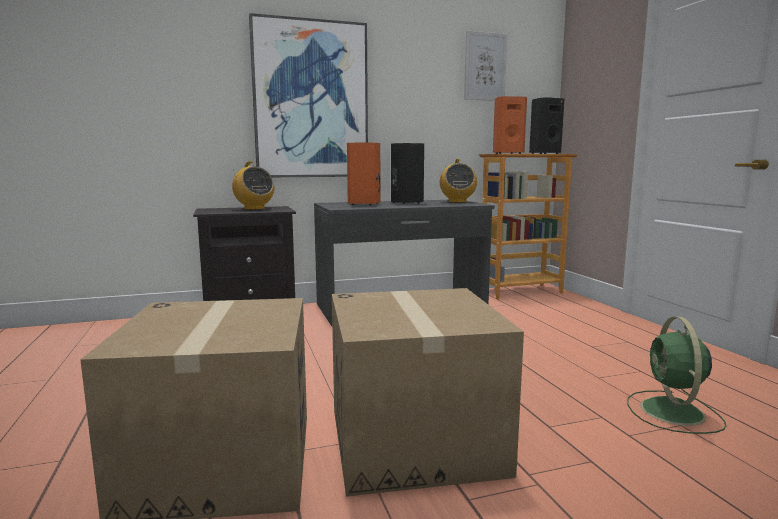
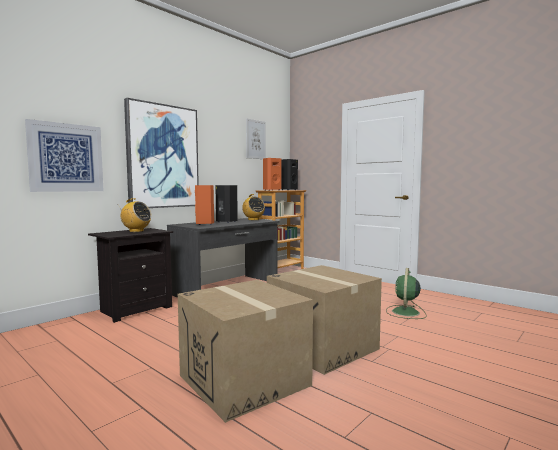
camera: 30 degrees left, 5 degrees down
green fan [627,316,727,434] -> green fan turned 45 degrees clockwise [386,268,427,319]
none -> picture [25,119,103,192]

